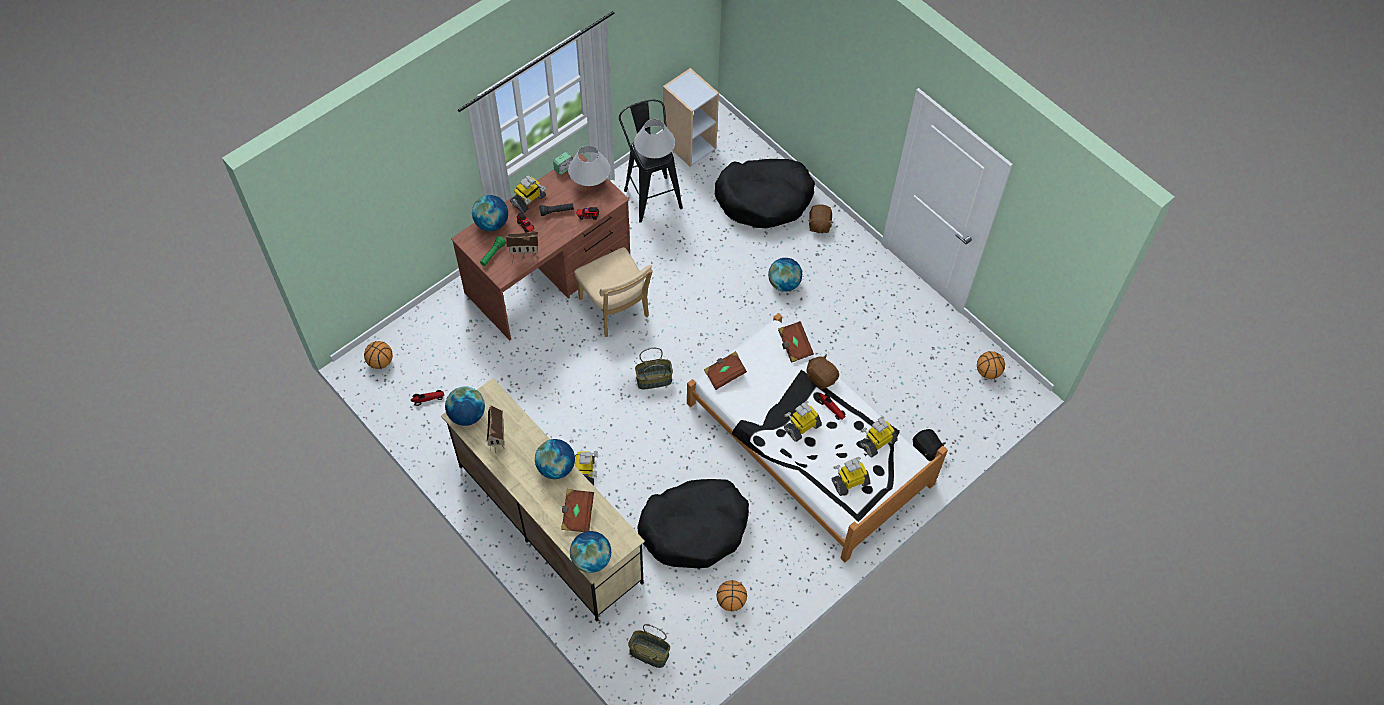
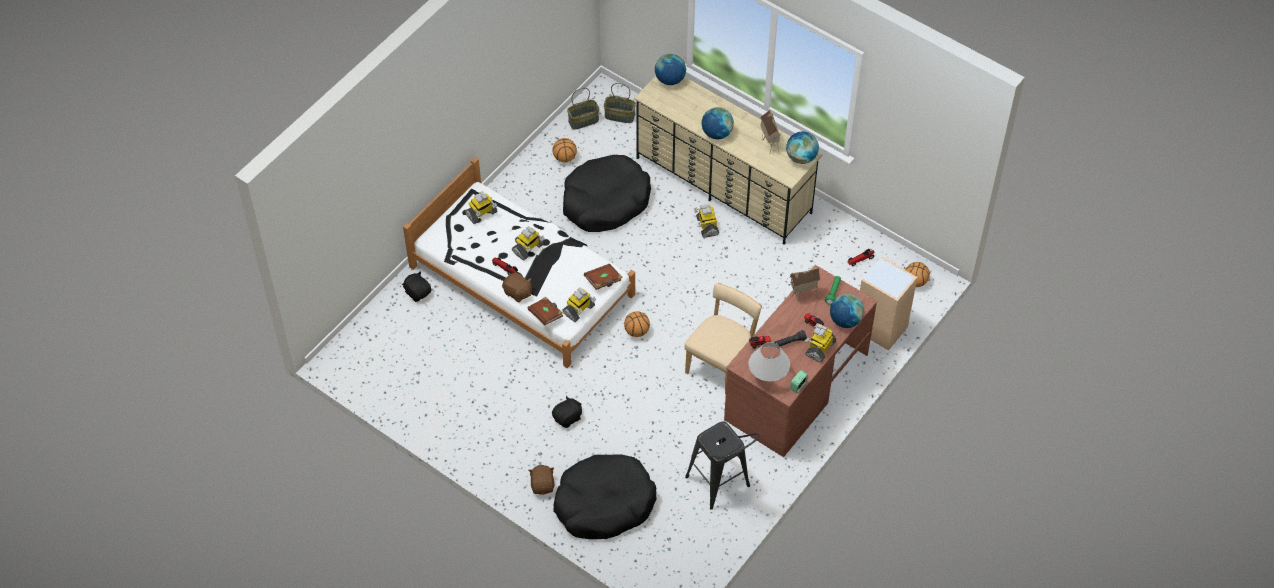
camera: 170 degrees right, 5 degrees down
brown book [561,489,594,532] -> none
beige chair [574,247,653,337] -> beige chair turned 75 degrees clockwise [684,283,762,395]
white table lamp [634,119,675,158] -> none
basket [635,348,673,389] -> basket moved to [567,88,599,129]
bookcase [663,68,719,167] -> bookcase moved to [860,256,917,351]
globe [768,258,802,292] -> black plush toy [552,396,582,428]
toy robot [859,416,898,457] -> toy robot moved to [562,288,596,322]
basketball [977,351,1005,379] -> basketball moved to [624,311,650,337]

